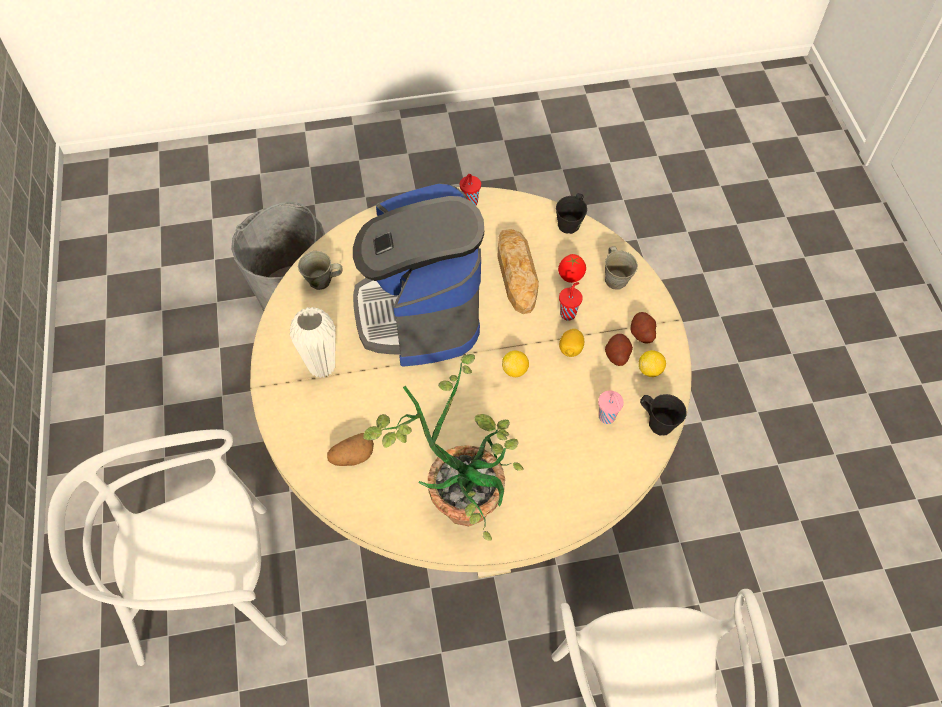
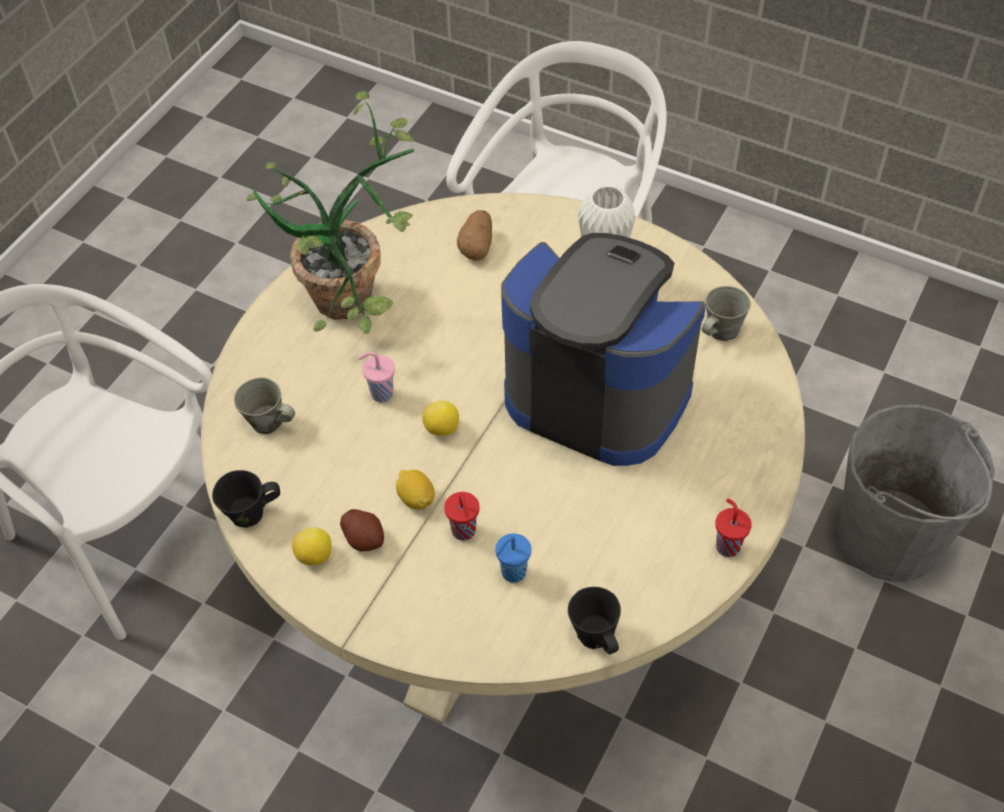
camera: 130 degrees right, 5 degrees down
bread [497,229,539,314] -> none
tomato [558,254,586,283] -> blue cup [495,534,531,583]
pink cup [598,391,624,424] -> pink cup moved to [358,352,395,402]
grey mug [605,246,638,290] -> grey mug moved to [234,378,295,434]
potato [631,312,656,343] -> none

